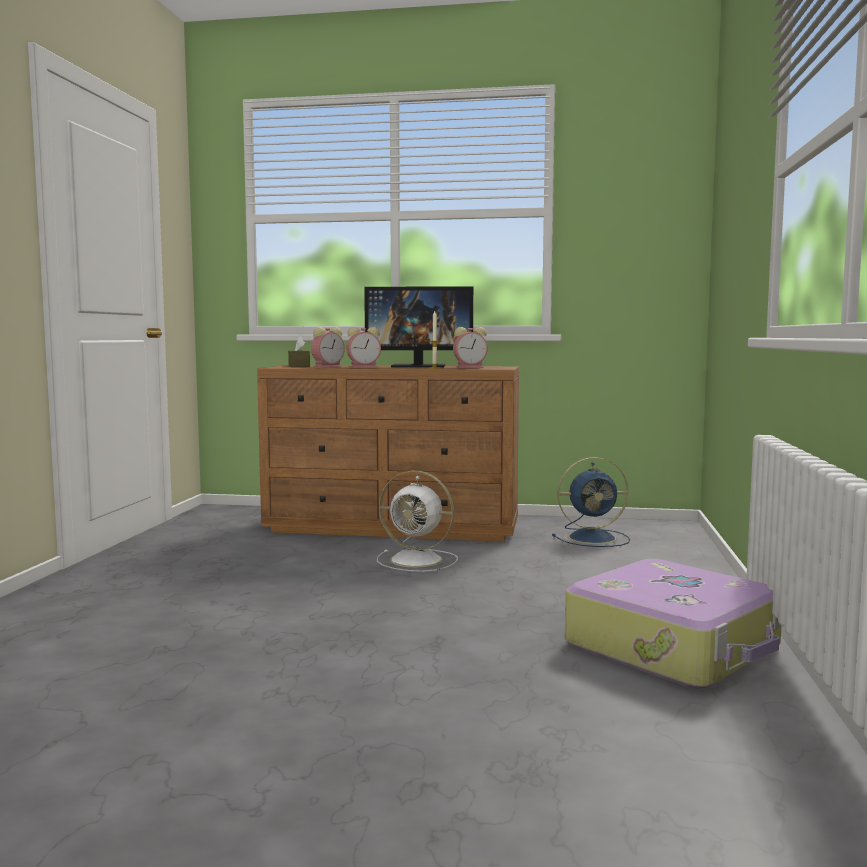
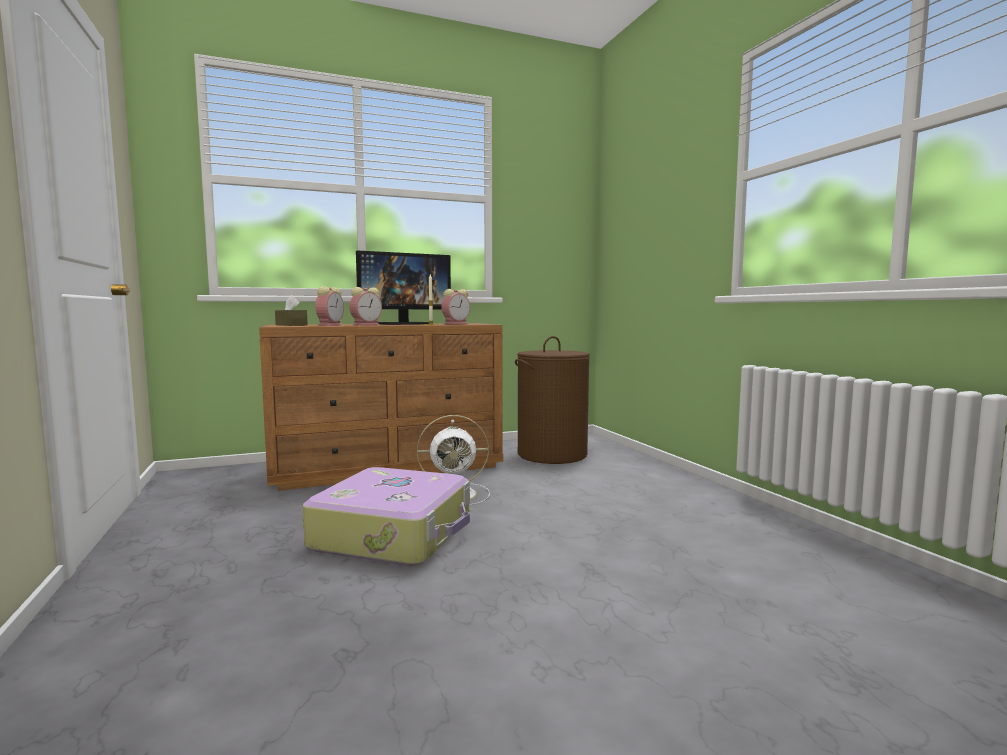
camera: 30 degrees left, 0 degrees up
blue fan [552,457,630,547] -> brown laundry basket [515,336,590,464]
suitcase [565,559,781,689] -> suitcase moved to [303,467,470,566]

